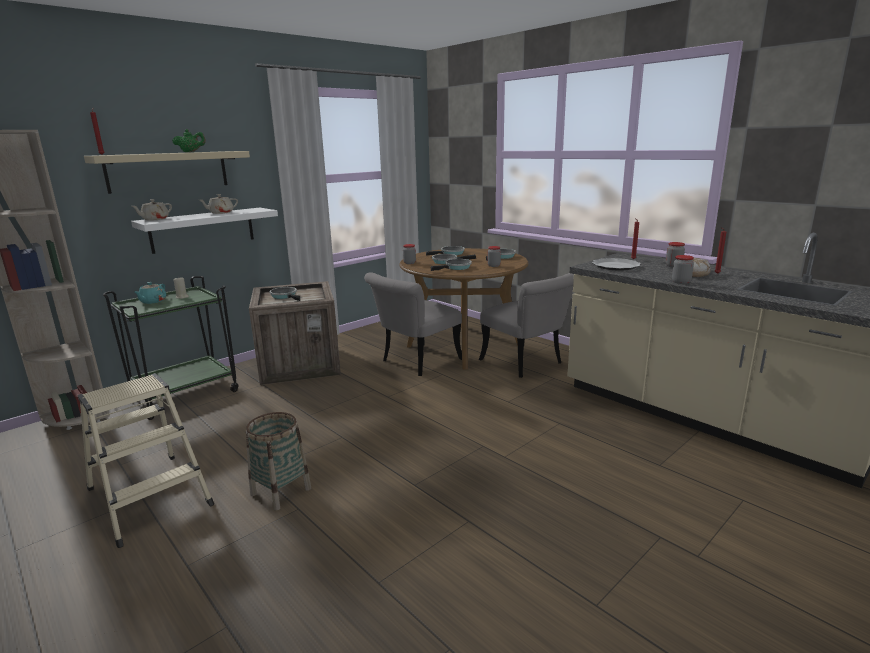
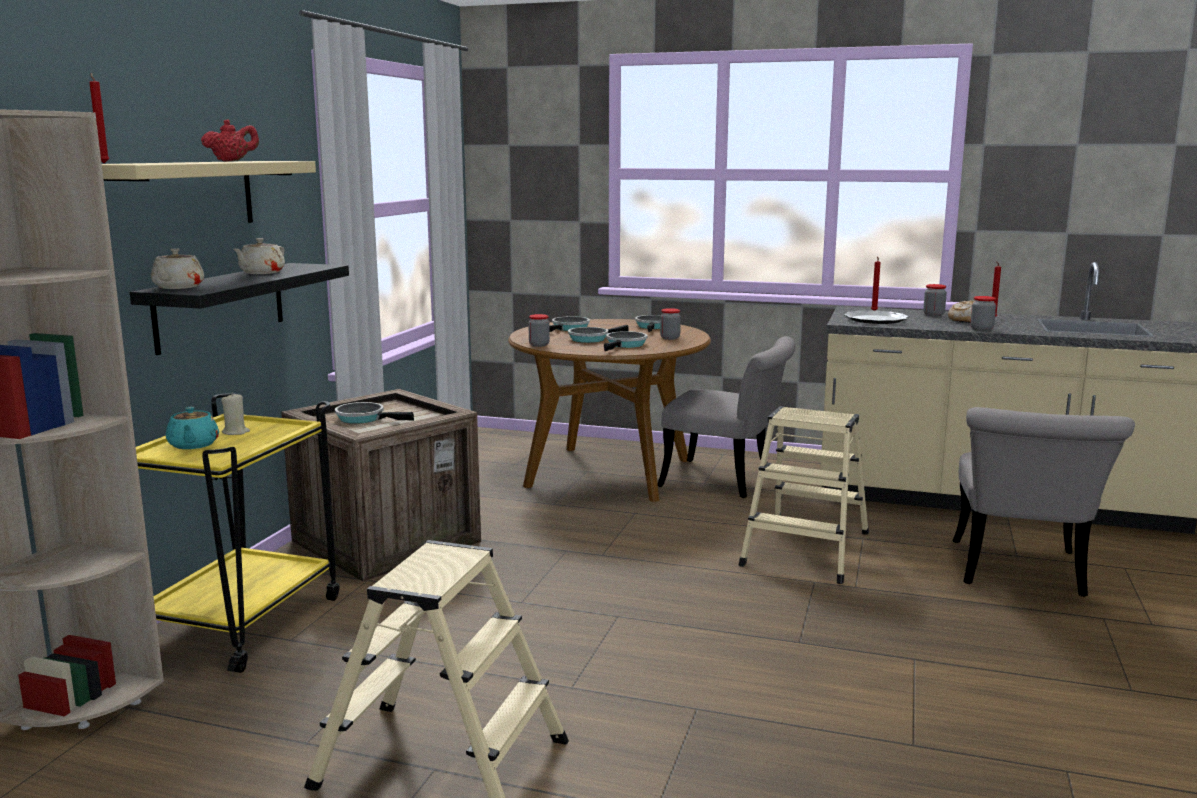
camera: 30 degrees left, 5 degrees down
green cart [103,276,238,420] -> yellow cart [136,393,340,673]
white shelf [131,208,278,254] -> black shelf [130,263,349,355]
green teapot [172,129,206,152] -> red teapot [201,119,259,162]
basket [246,412,311,511] -> none
grey chair [364,272,462,376] -> grey chair moved to [953,407,1135,597]
none -> beige step ladder [738,406,869,584]

